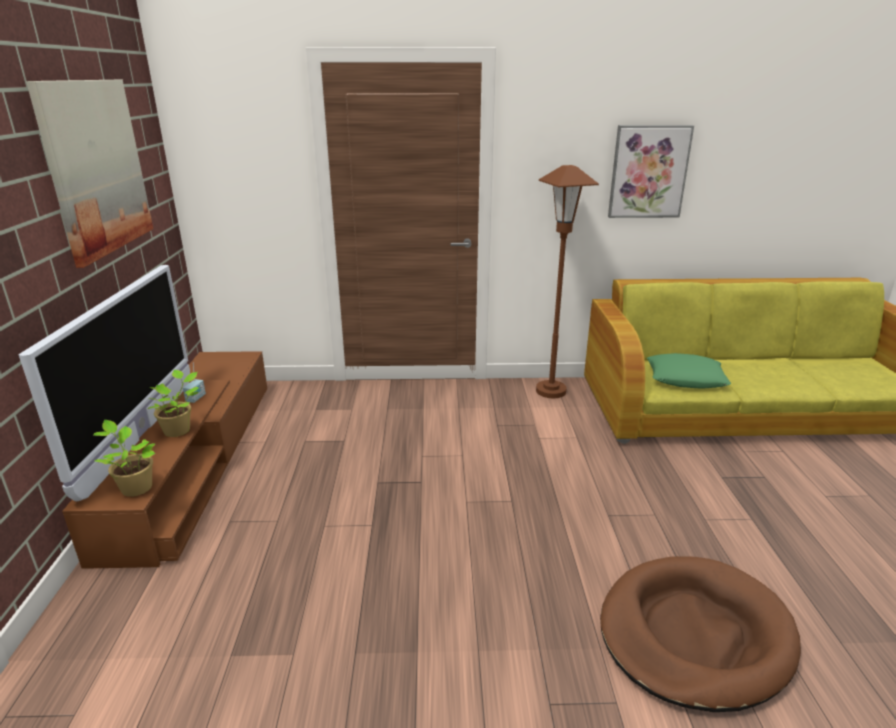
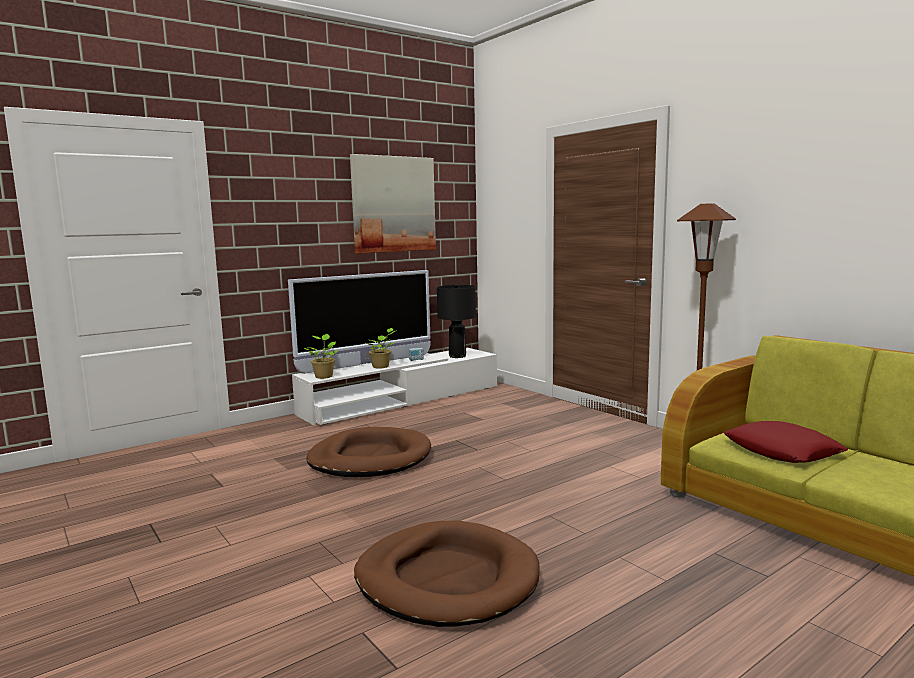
camera: 55 degrees right, 15 degrees down
brown tv stand [62,351,267,569] -> white tv stand [292,348,497,425]
picture [608,125,694,218] -> none
green pillow [647,353,731,389] -> red pillow [724,421,848,463]
none -> brown dog bed [306,427,431,477]
none -> black table lamp [437,284,476,358]

